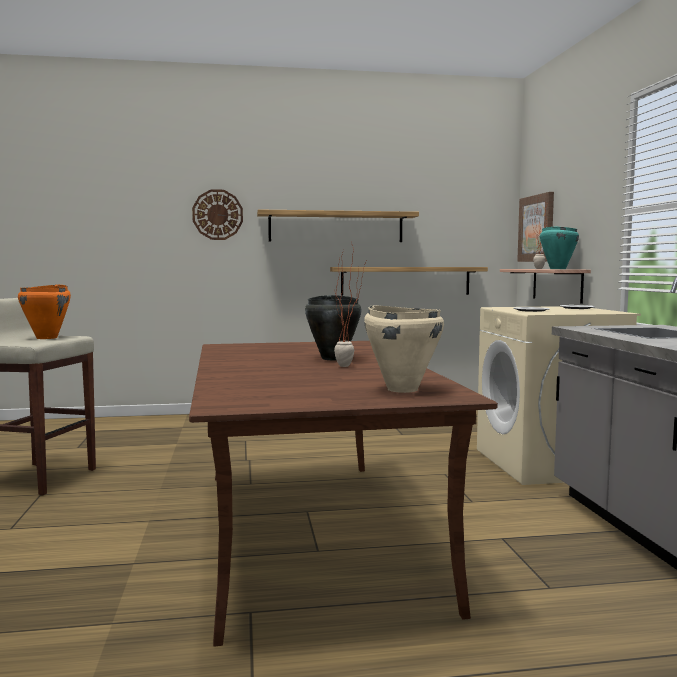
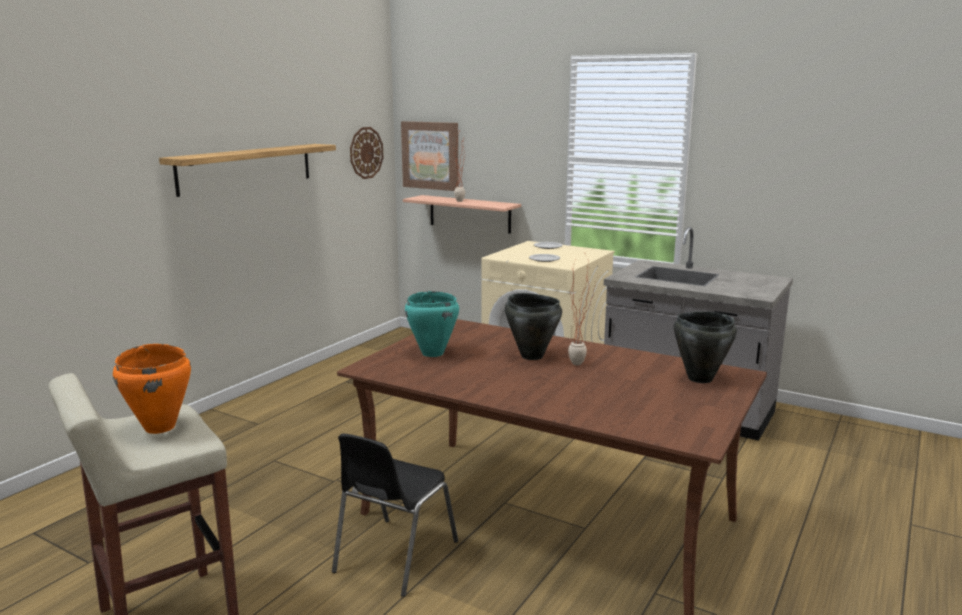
camera: 50 degrees left, 10 degrees up
wall clock [192,189,243,240] -> wall clock moved to [350,127,383,179]
shelf [330,267,488,296] -> none
beige cooking pot [364,305,444,393] -> black cooking pot [674,312,737,383]
turquoise cooking pot [540,227,579,269] -> turquoise cooking pot moved to [405,291,459,357]
none -> black chair [332,433,458,597]

